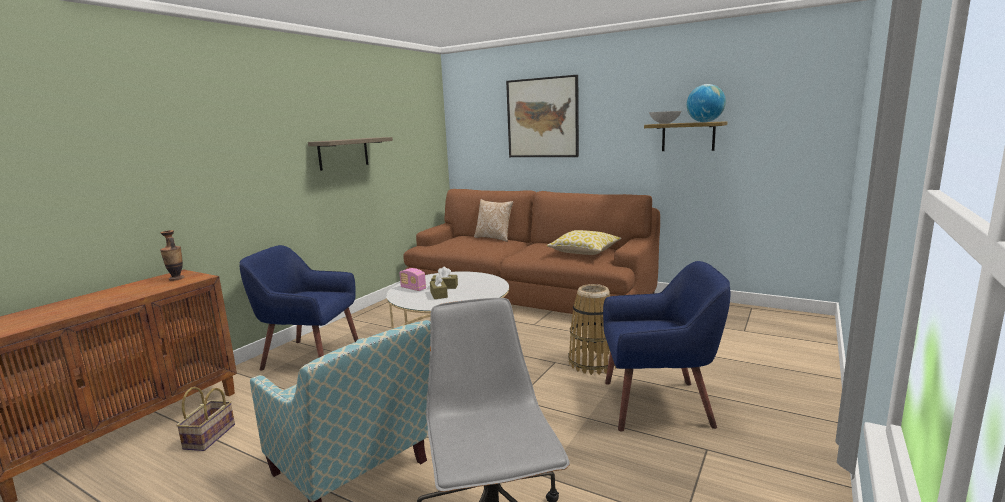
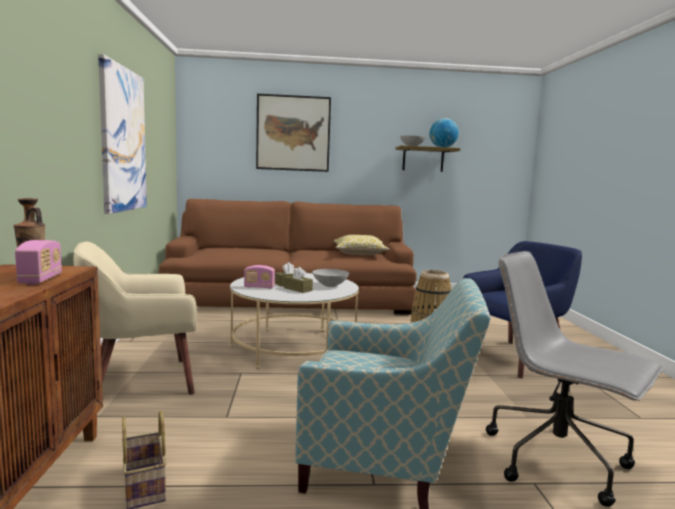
camera: 35 degrees left, 5 degrees down
blue armchair [240,245,358,370] -> beige armchair [73,242,197,395]
shelf [308,137,393,171] -> picture [98,54,147,214]
pillow [474,199,514,242] -> none
none -> radio [15,240,62,285]
none -> grey bowl [312,269,349,287]

